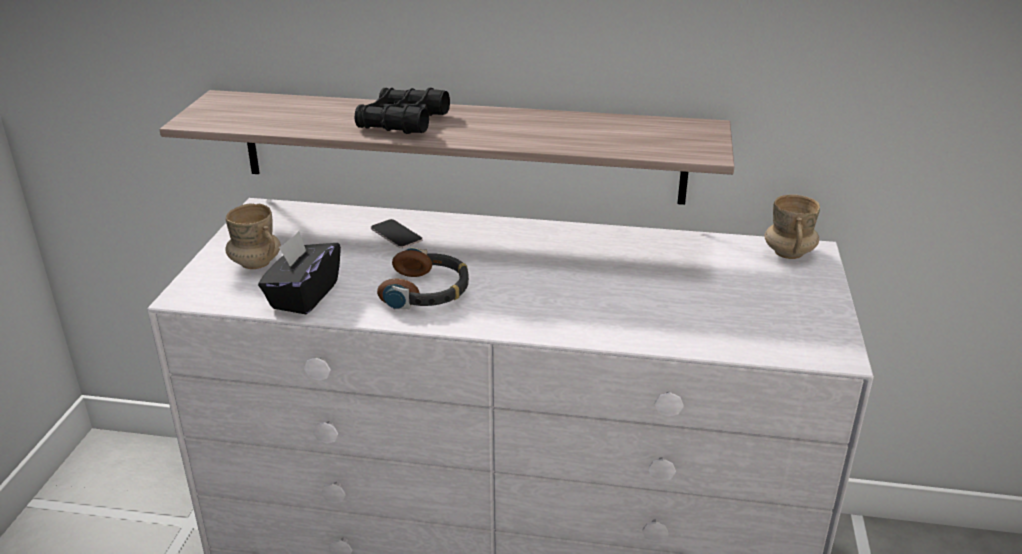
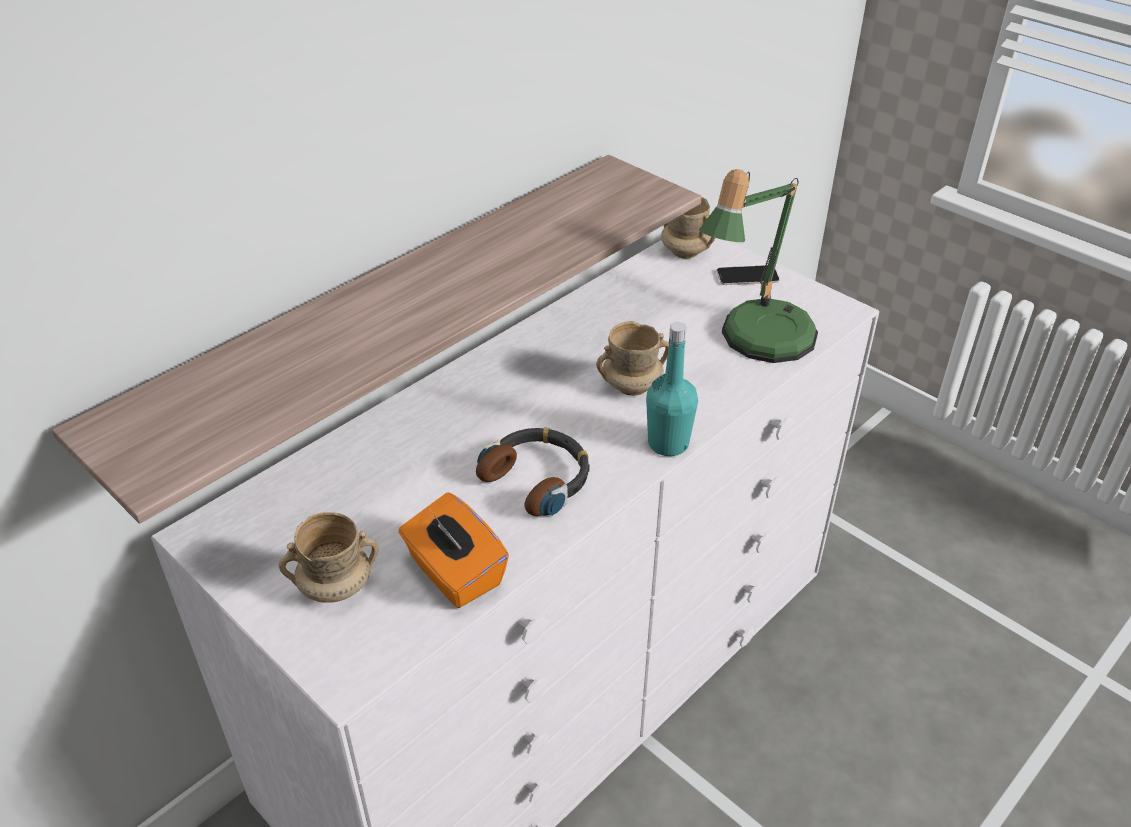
camera: 55 degrees left, 10 degrees up
black tissue box [258,231,341,314] -> orange tissue box [398,493,509,608]
black binoculars [355,88,450,134] -> none
phone [371,219,423,248] -> phone moved to [716,265,780,285]
none -> beige mug [596,321,669,396]
none -> turquoise bottle [646,322,698,456]
none -> table lamp [699,169,818,363]

